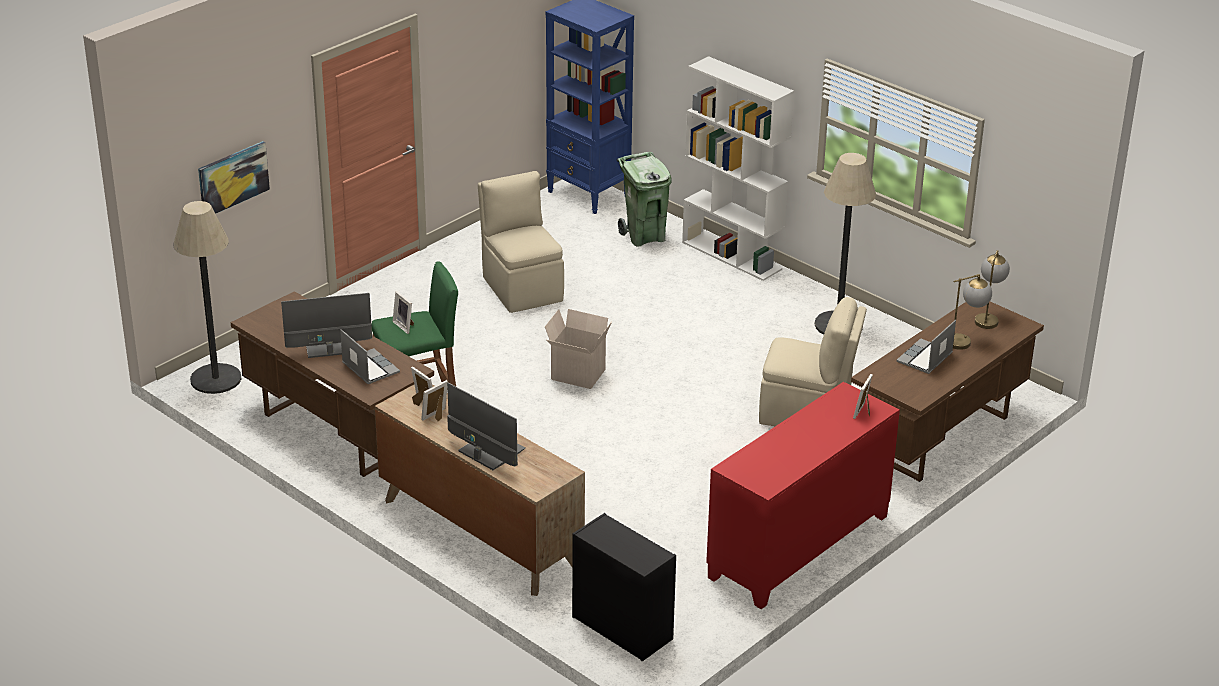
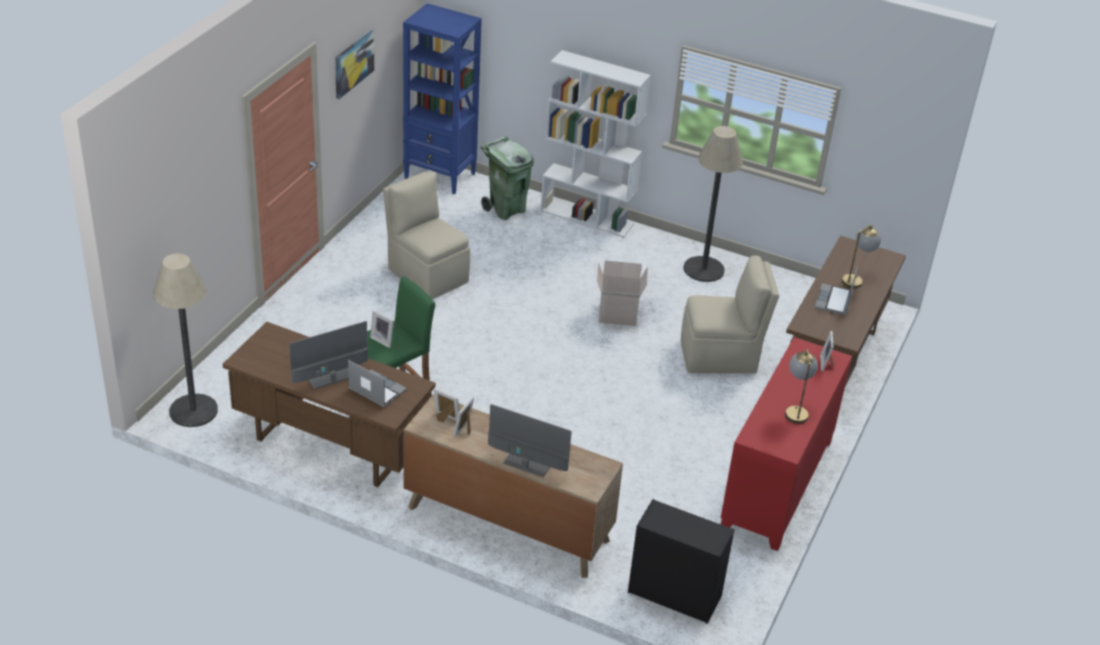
camera: 20 degrees left, 5 degrees up
picture [198,141,270,214] -> picture moved to [335,30,374,99]
cardboard box [545,309,612,389] -> cardboard box moved to [597,260,648,326]
table lamp [975,250,1010,329] -> table lamp moved to [785,349,818,424]

